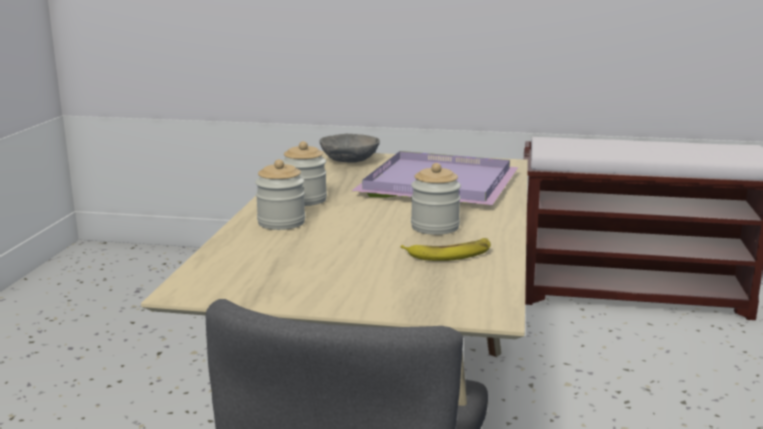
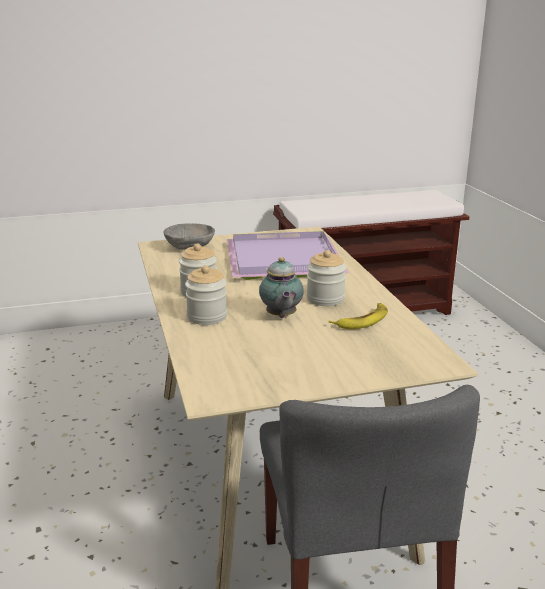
camera: 25 degrees left, 5 degrees up
none -> teapot [259,257,304,318]

